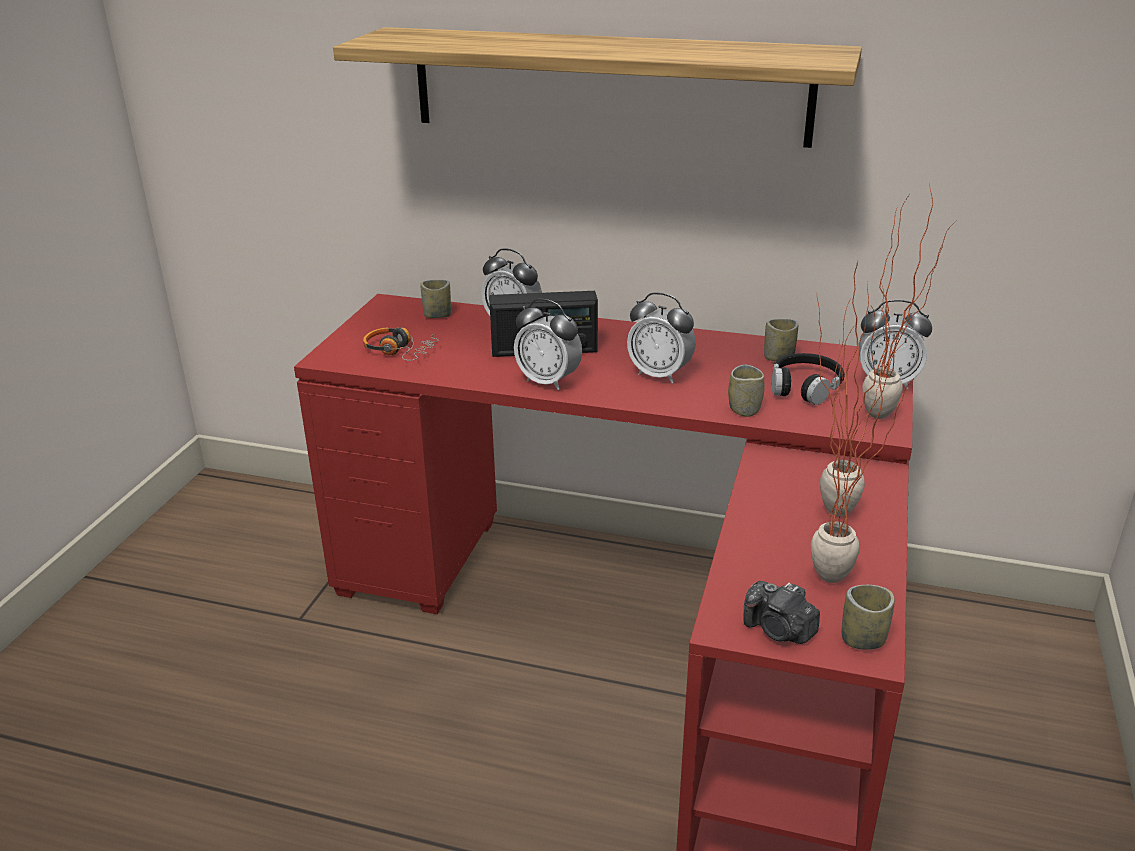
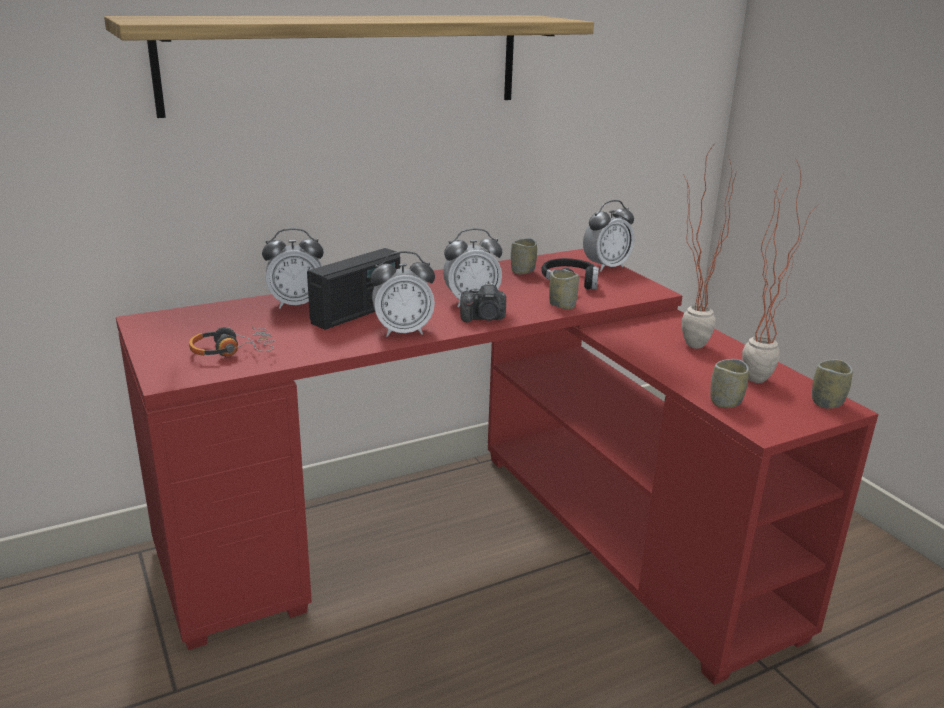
camera: 45 degrees left, 5 degrees down
cup [421,280,451,318] -> cup moved to [710,359,749,408]
camera [744,581,820,644] -> camera moved to [460,282,506,322]
potted plant [862,184,958,419] -> none

